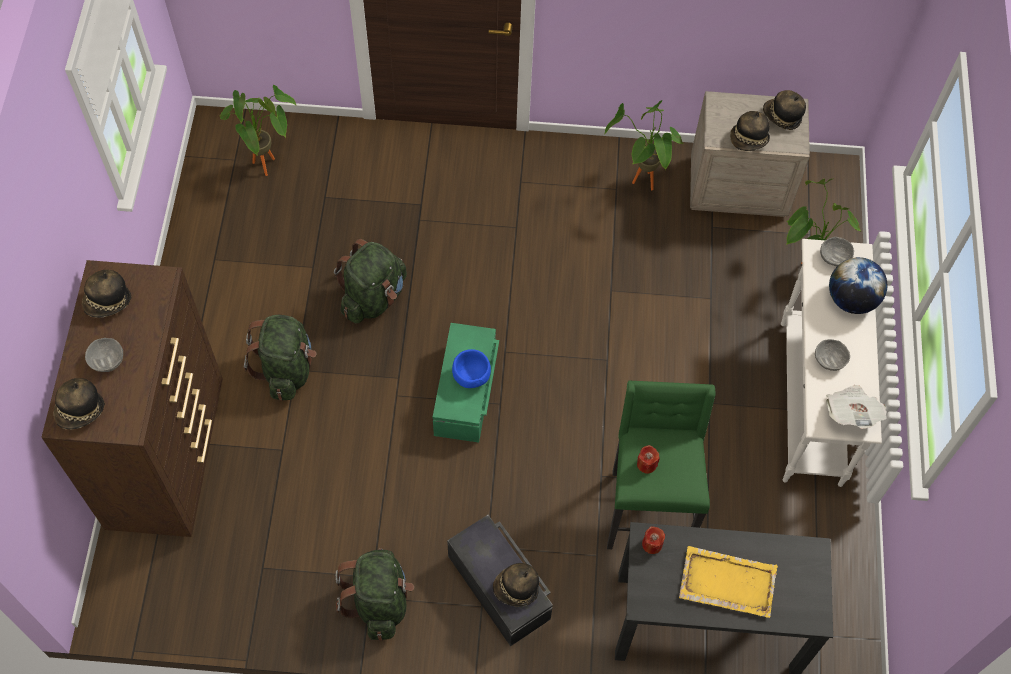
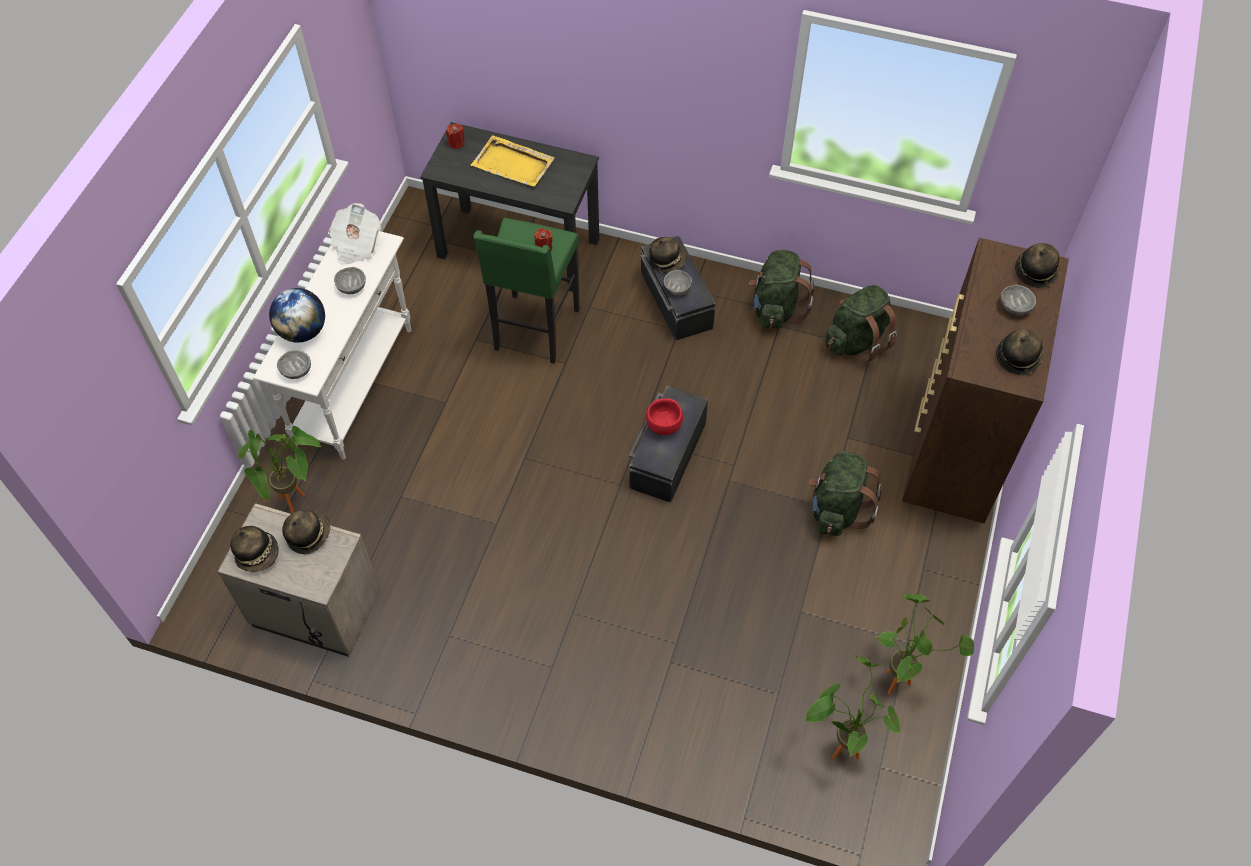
camera: 165 degrees left, 5 degrees down
green backpack [334,239,407,323] -> green backpack moved to [825,285,897,364]
green storage box [433,323,499,443] -> black storage box [629,386,708,503]
blue bowl [452,349,491,388] -> red bowl [646,398,683,435]
potted plant [605,100,683,190] -> potted plant moved to [875,594,974,695]
red candle [642,526,665,554] -> red candle moved to [446,124,465,149]
none -> grey bowl [664,270,692,295]

